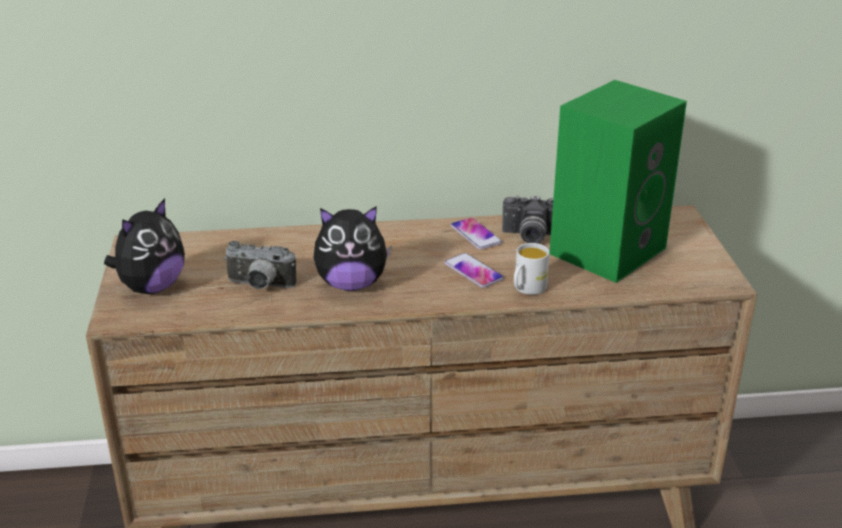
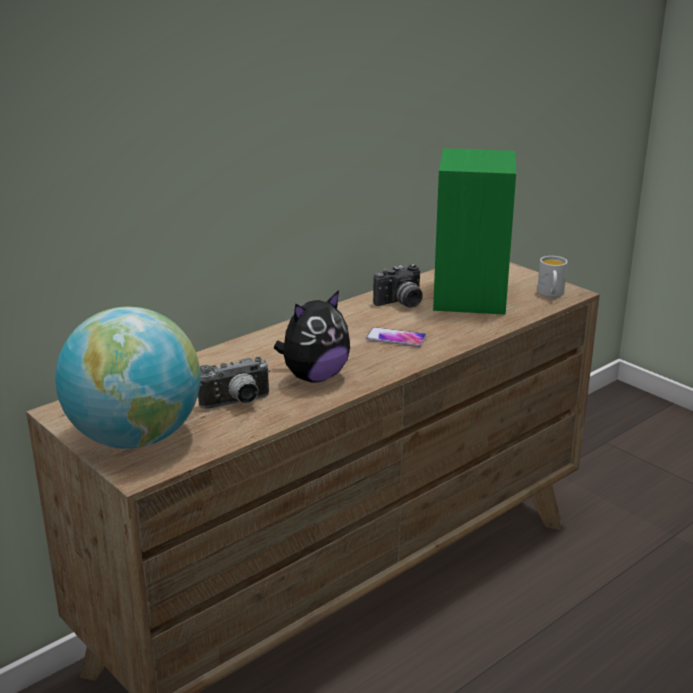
camera: 35 degrees left, 5 degrees down
plush toy [104,198,185,294] -> globe [55,307,201,449]
phone [451,218,502,250] -> none
white mug [514,243,550,295] -> white mug moved to [537,256,568,297]

